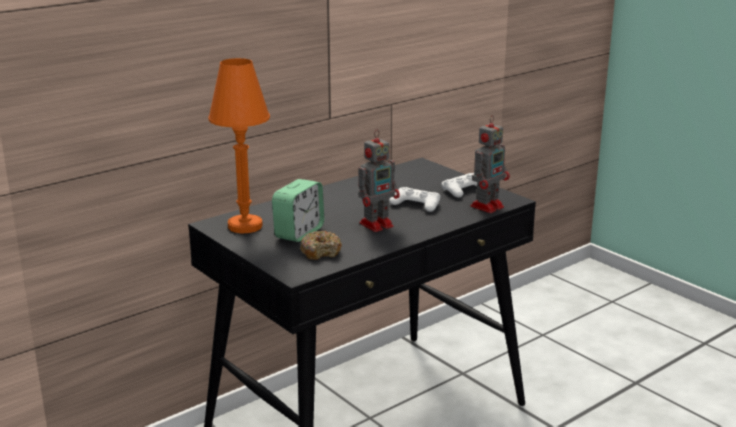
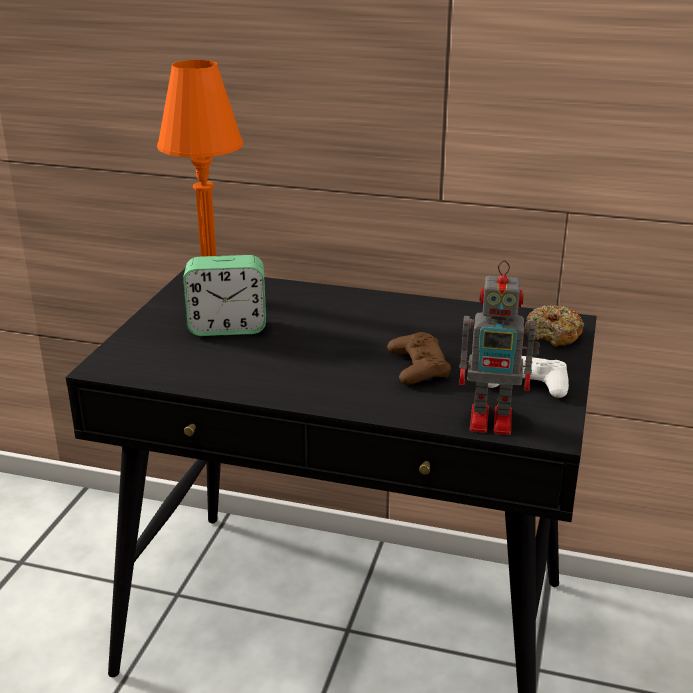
camera: 55 degrees right, 5 degrees up
donut [300,231,342,260] -> donut moved to [526,304,585,346]
toy robot [358,131,400,232] -> none
white game controller [389,187,440,212] -> brown game controller [387,332,451,385]

